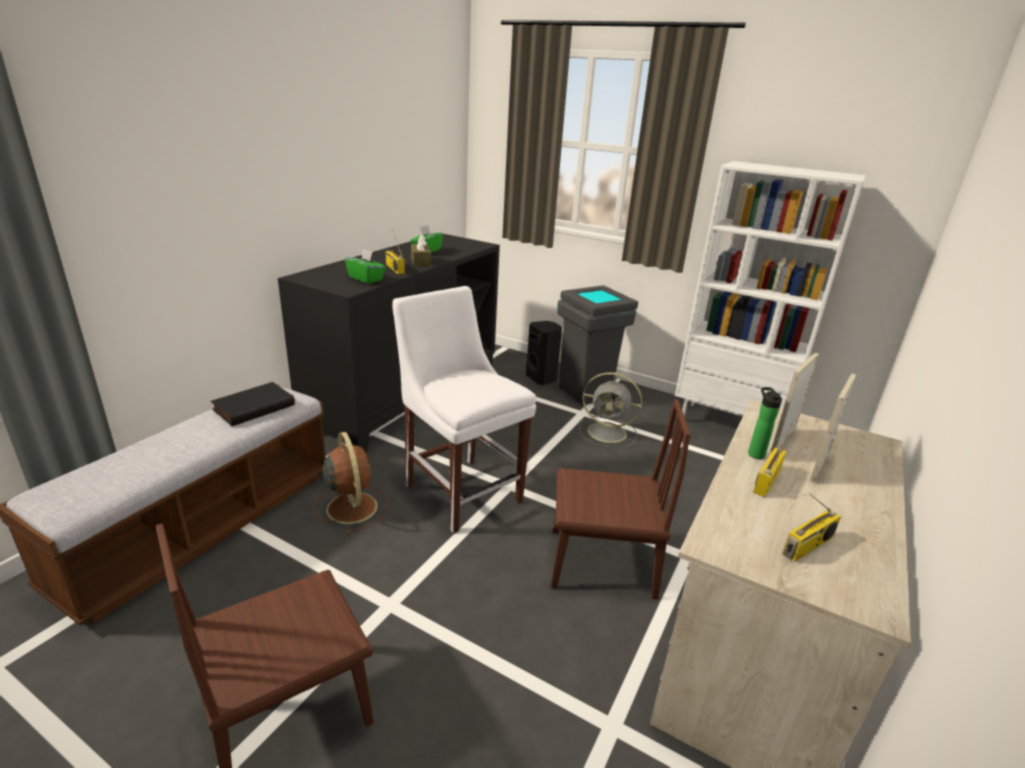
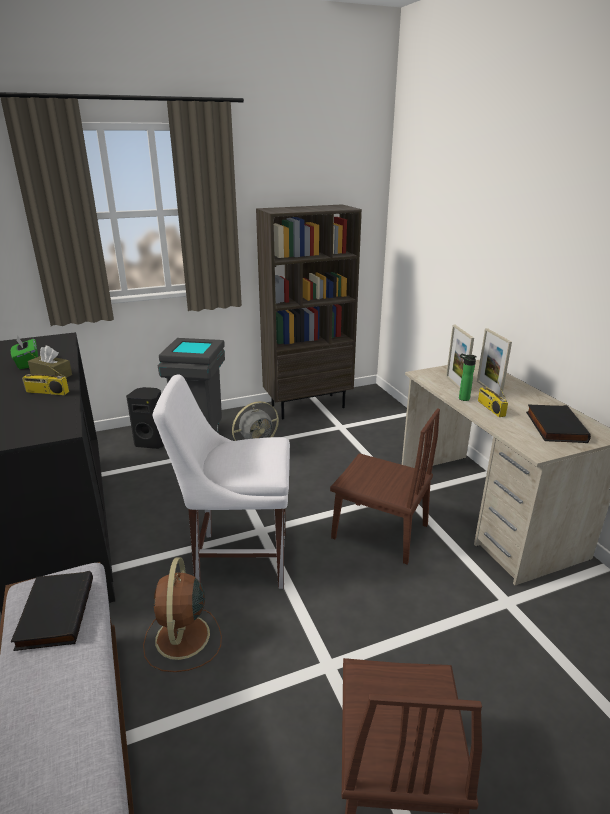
camera: 50 degrees left, 0 degrees up
brown fan [312,432,388,535] -> brown fan turned 105 degrees counterclockwise [143,557,222,672]
green tissue box [345,248,386,284] -> none
brown chair [551,399,691,599] -> brown chair turned 75 degrees clockwise [330,408,440,565]
white bookcase [675,161,865,417] -> brown bookcase [256,204,362,419]
radio [782,494,841,562] -> black book [526,404,591,443]

